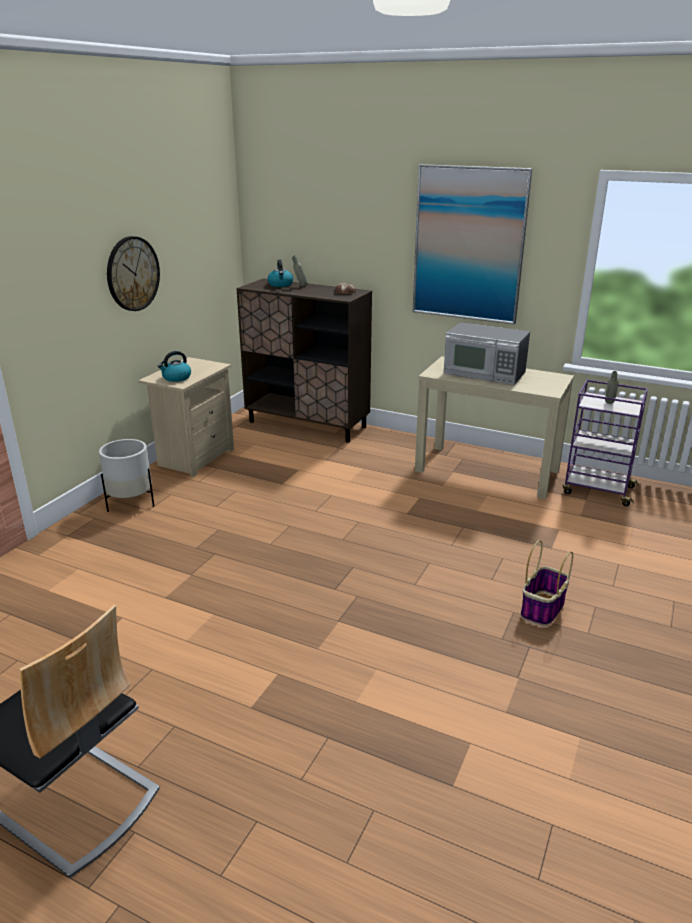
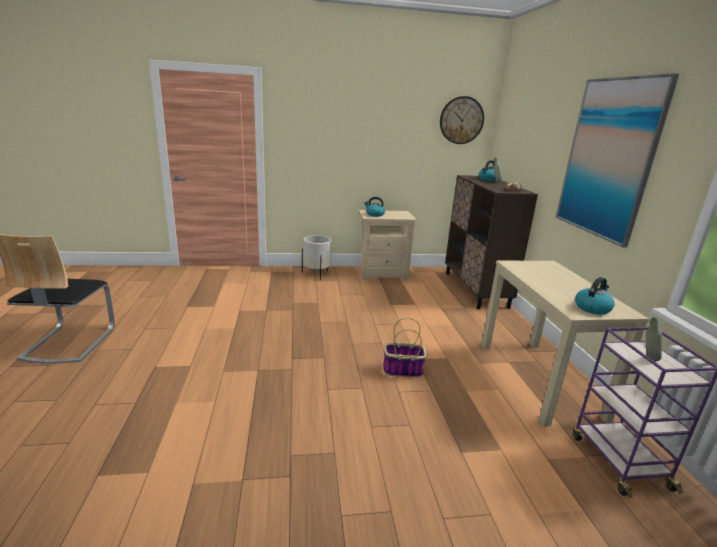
camera: 55 degrees right, 5 degrees down
wall clock [107,236,160,311] -> wall clock moved to [440,96,484,144]
microwave [444,322,530,385] -> none
basket [520,540,573,626] -> basket moved to [383,318,427,377]
none -> kettle [575,277,614,315]

